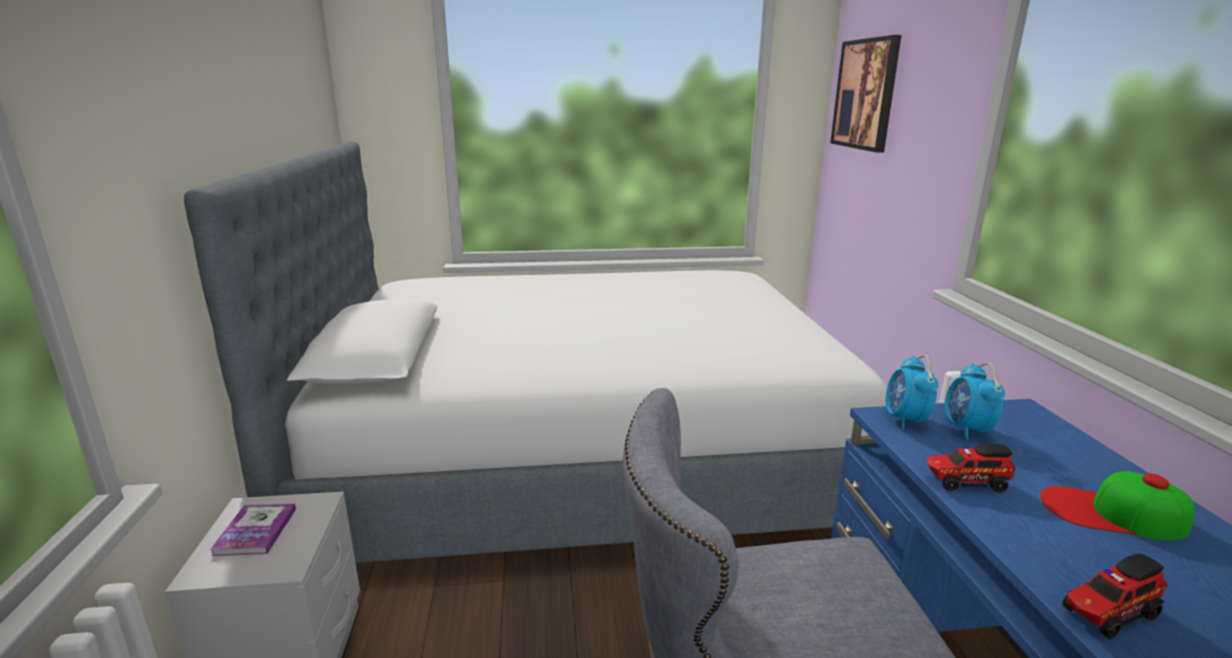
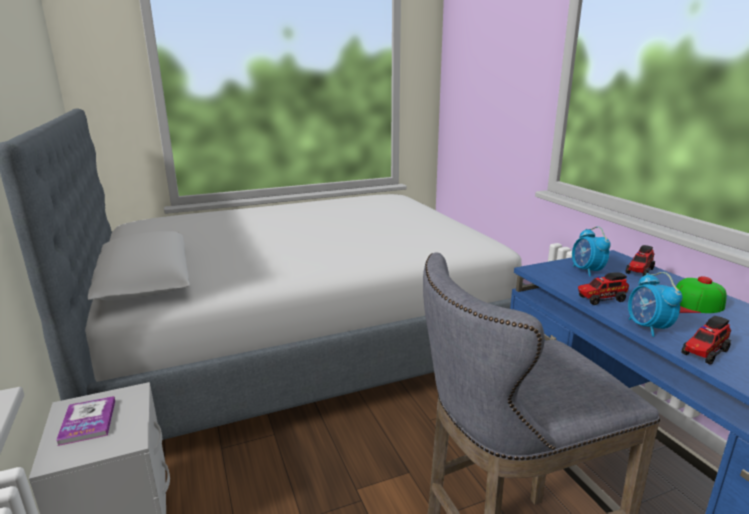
camera: 15 degrees left, 0 degrees up
picture [830,35,901,152] -> none
alarm clock [886,355,938,430] -> alarm clock moved to [628,272,683,337]
none -> toy truck [626,245,655,277]

